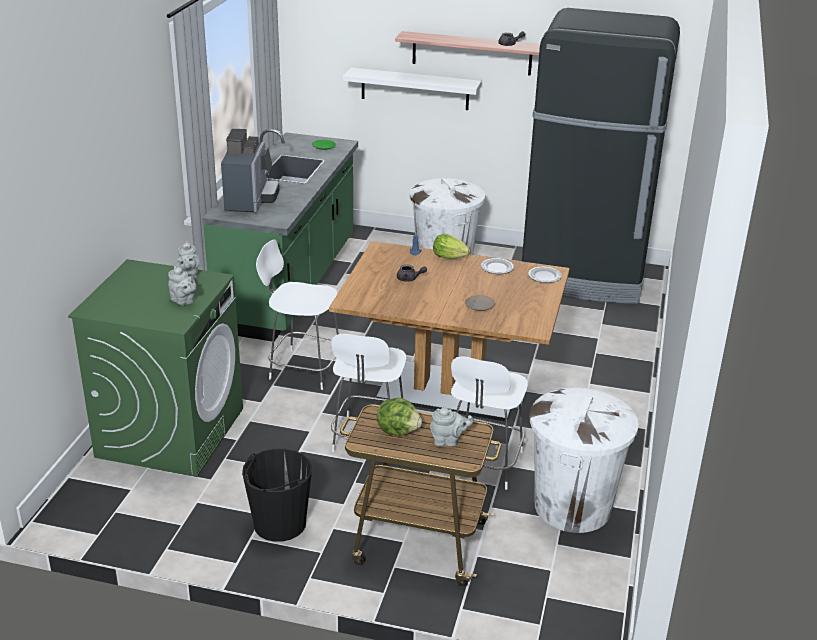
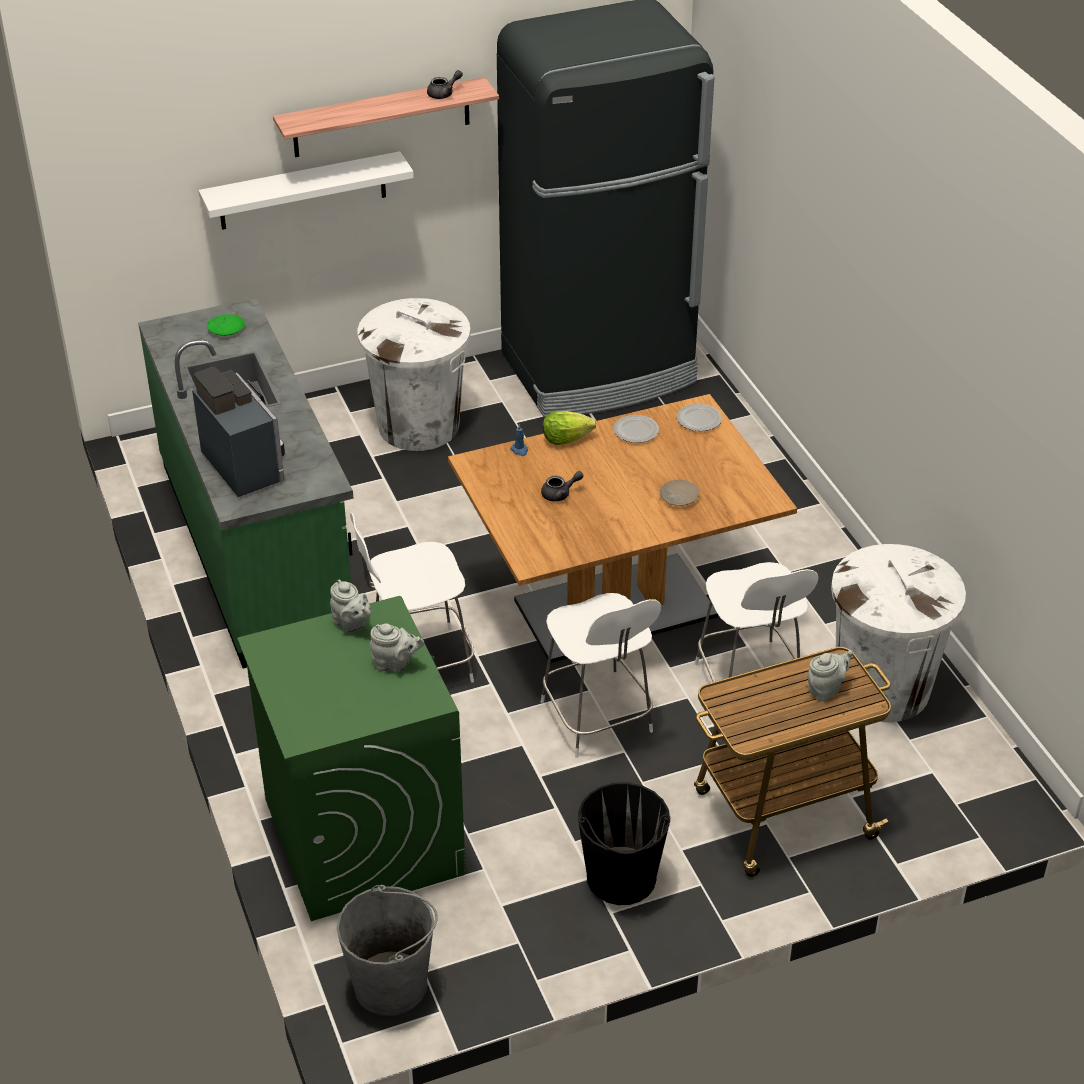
camera: 35 degrees left, 10 degrees up
lettuce [377,398,422,436] -> none
none -> grey bucket [336,885,438,1016]

